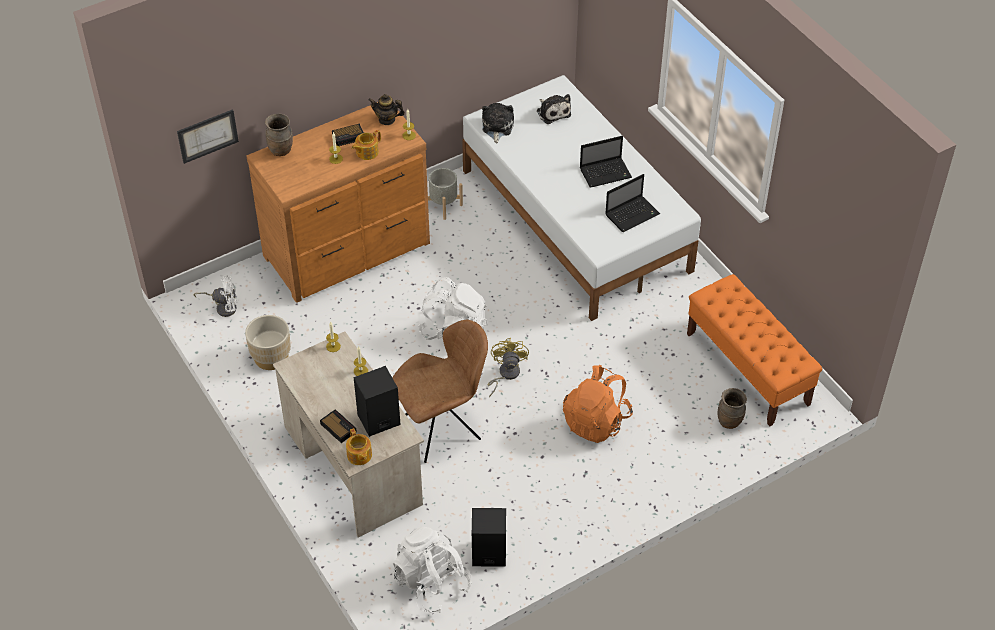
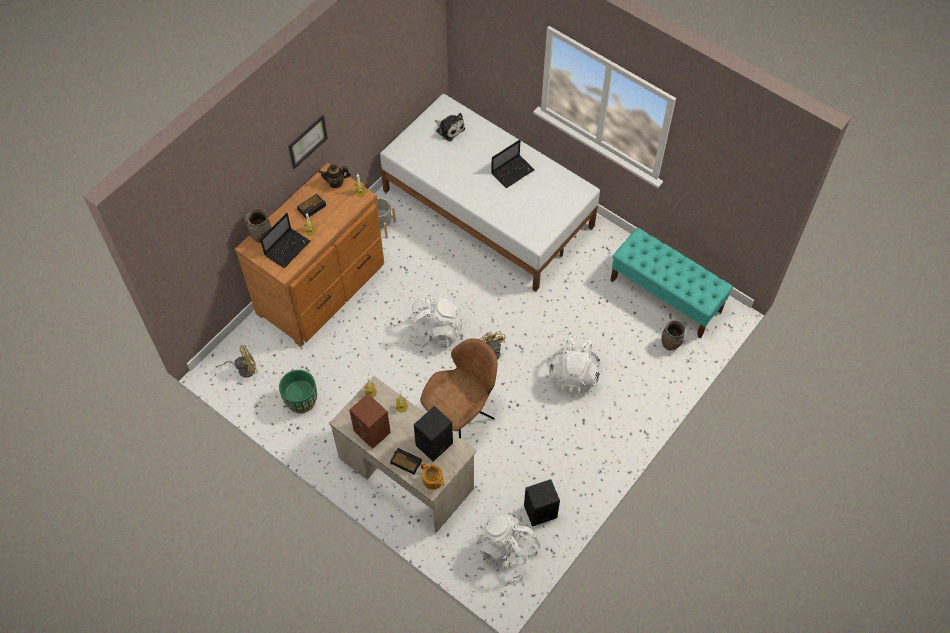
camera: 20 degrees left, 10 degrees up
picture [177,109,239,164] -> picture moved to [288,115,328,169]
white fan [193,275,237,317] -> yellow fan [215,345,258,378]
beige planter [245,315,291,370] -> green planter [279,370,317,414]
teapot [352,130,381,160] -> none
plush toy [482,103,514,143] -> none
orange backpack [563,365,633,443] -> white backpack [549,334,601,395]
laptop [605,174,660,232] -> laptop moved to [260,213,310,268]
orange bench [687,274,823,426] -> turquoise bench [610,228,733,338]
none -> brown speaker [349,394,391,449]

